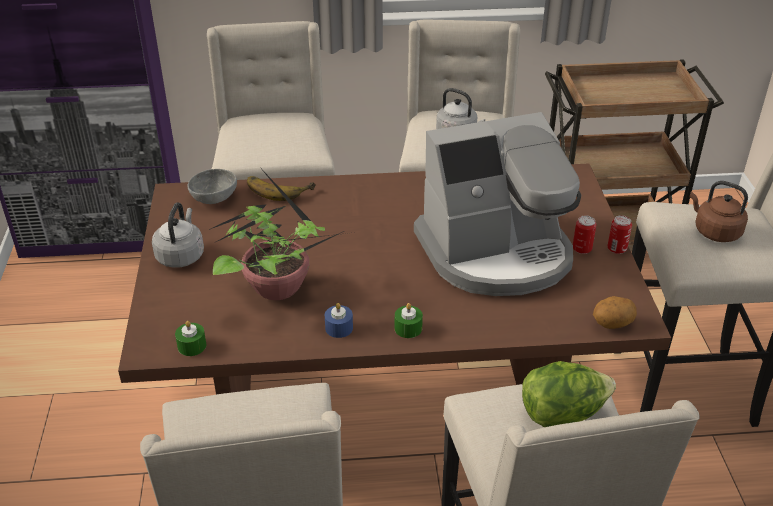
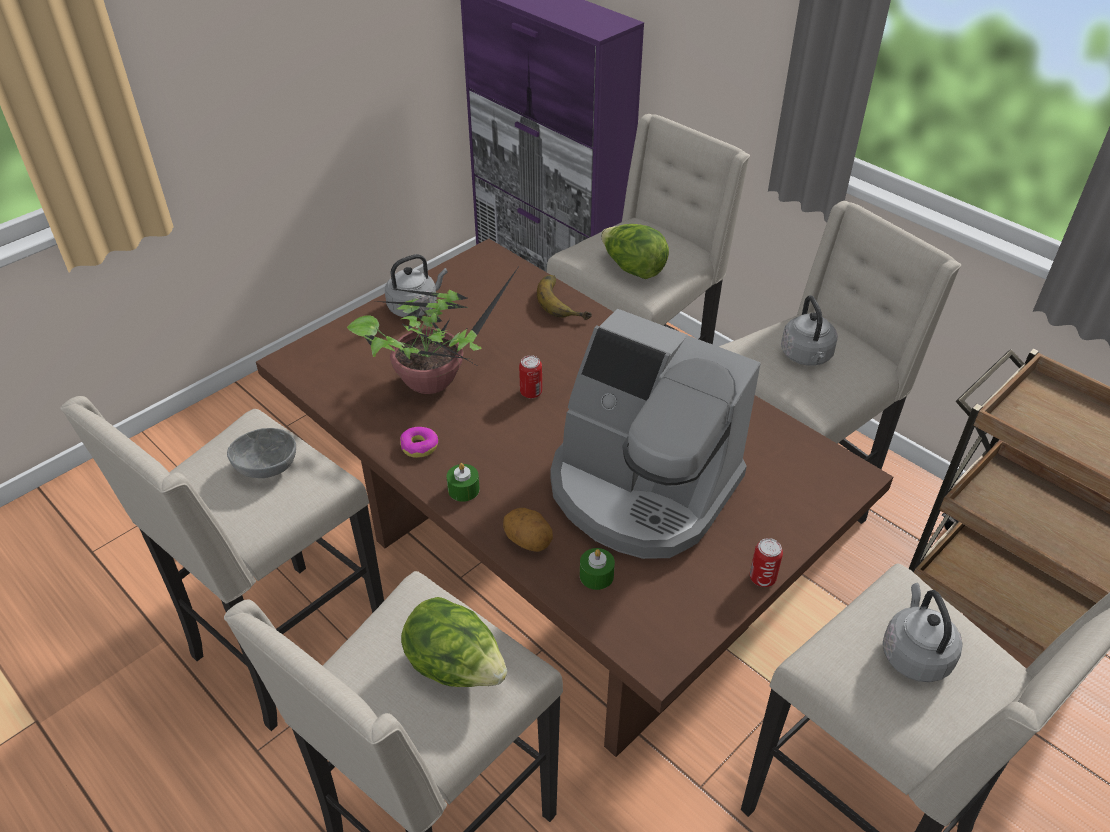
camera: 50 degrees right, 5 degrees up
green candle [175,321,206,356] -> green candle moved to [580,548,615,590]
grey bowl [187,169,237,204] -> grey bowl moved to [227,428,296,478]
blue candle [325,303,353,338] -> donut [400,427,438,458]
can [573,216,596,254] -> can moved to [519,355,542,399]
potato [593,296,637,329] -> potato moved to [503,508,553,552]
brown kettle [690,181,748,242] -> grey kettle [883,583,962,682]
none -> lettuce [601,224,669,279]

